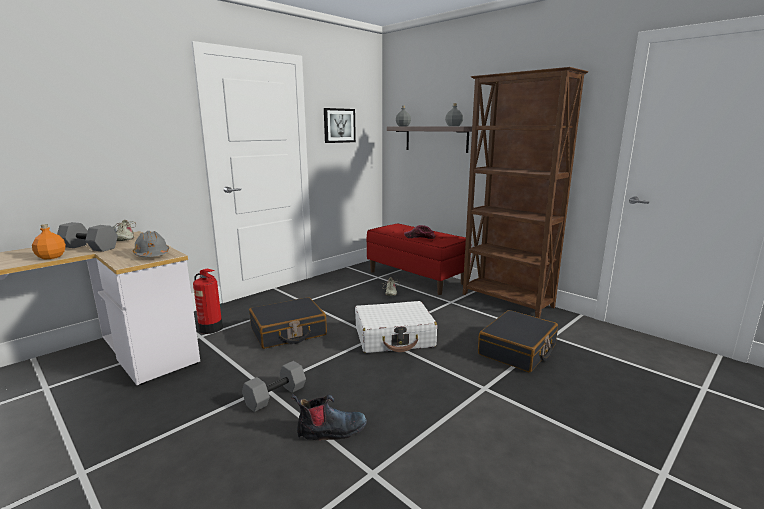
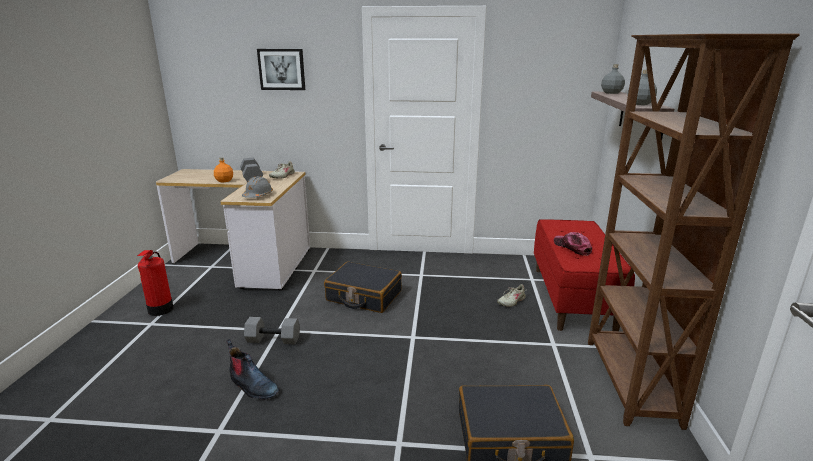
camera: 50 degrees right, 5 degrees up
fire extinguisher [193,269,223,334] -> fire extinguisher moved to [137,250,174,316]
picture [324,108,356,143] -> picture moved to [257,49,305,90]
white suitcase [355,301,437,353] -> none

